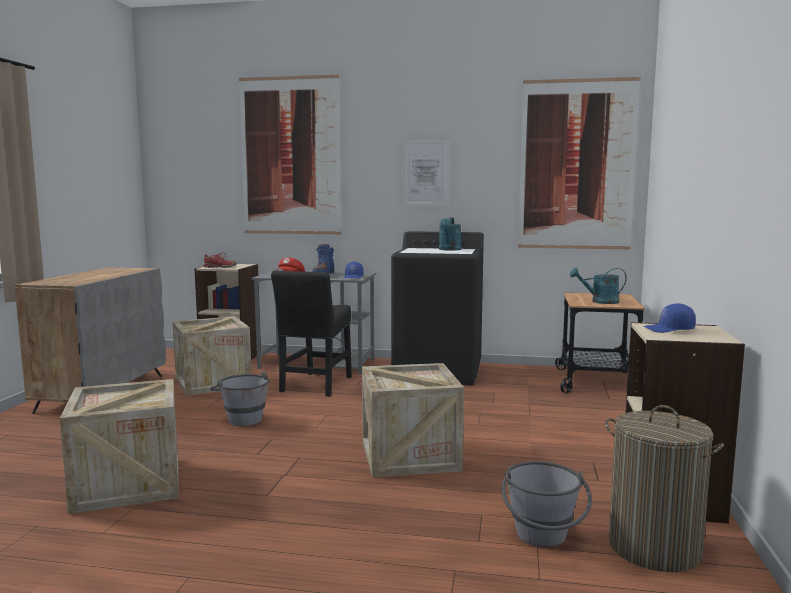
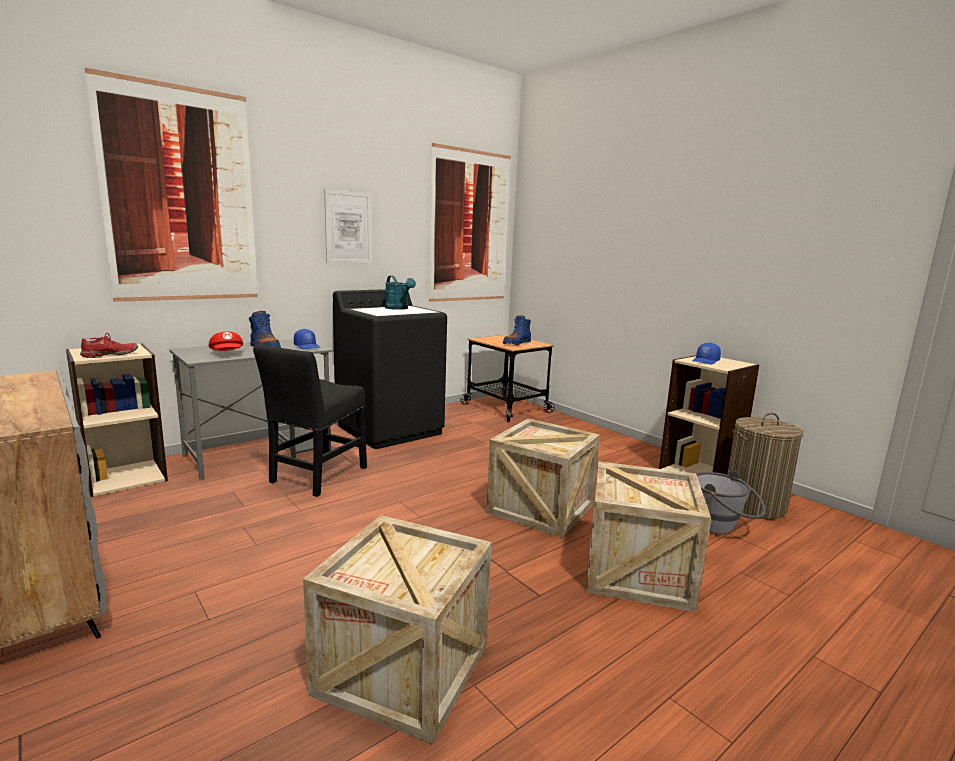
camera: 50 degrees left, 5 degrees up
crate [173,316,252,396] -> crate moved to [586,461,711,612]
grey bucket [210,371,269,427] -> none
black chair [271,271,352,397] -> black chair turned 60 degrees clockwise [253,344,367,497]
turquoise watering can [570,268,627,304] -> blue boot [503,315,531,345]

